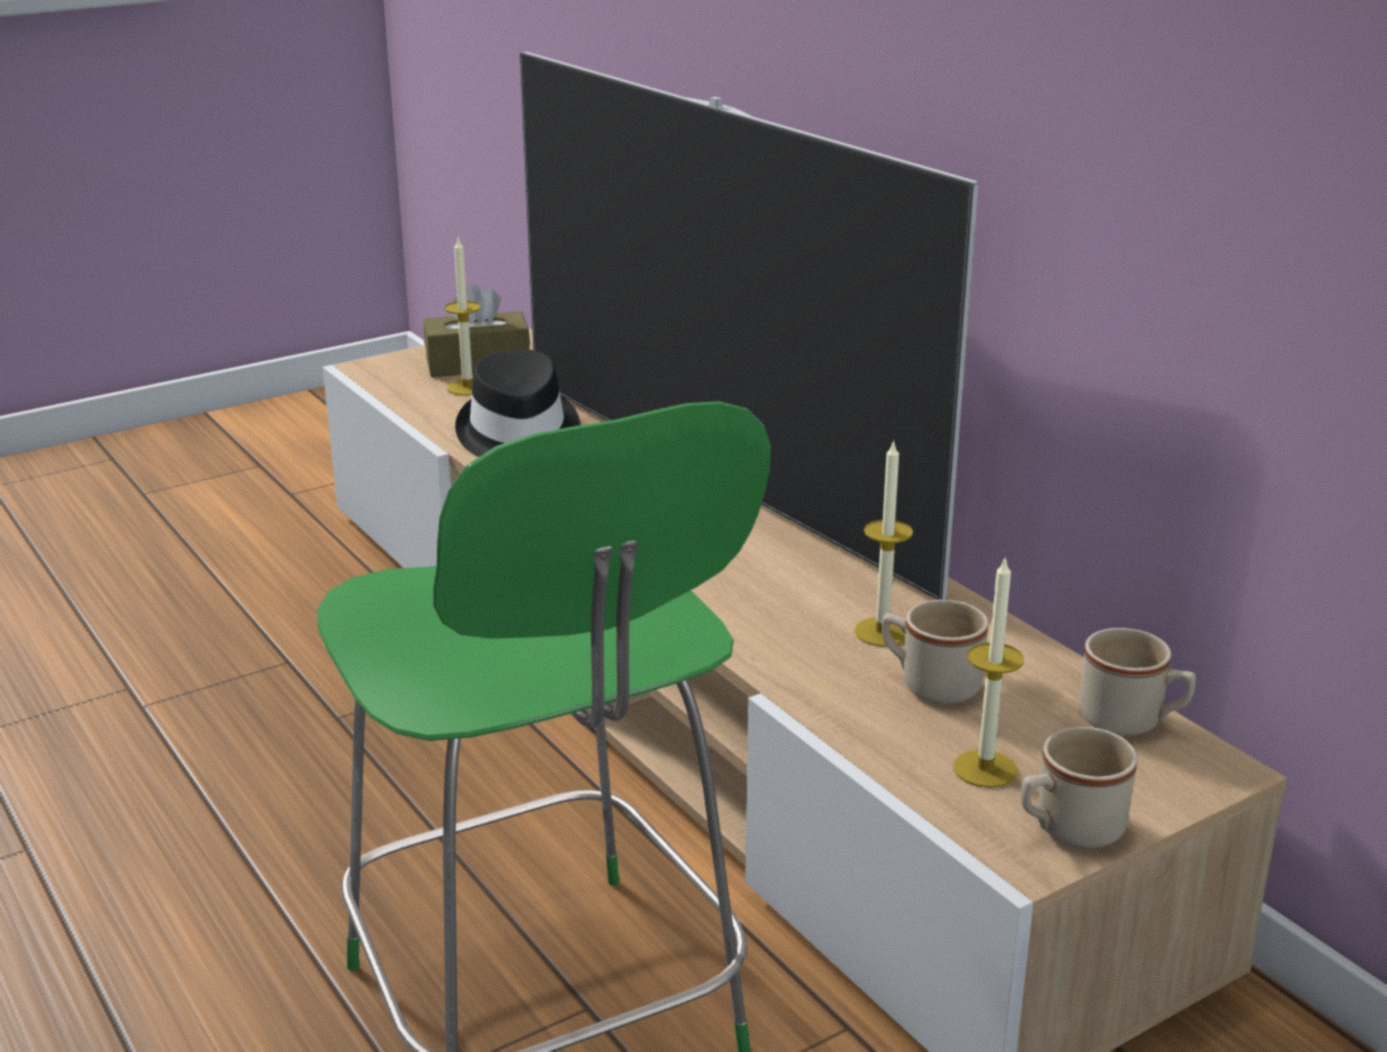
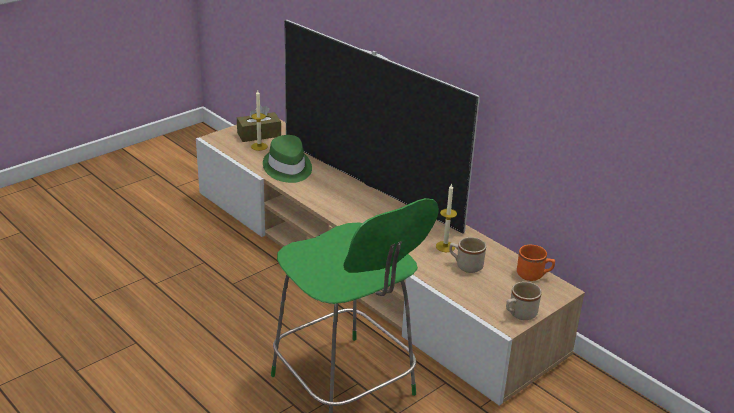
camera: 10 degrees left, 5 degrees up
black hat [455,349,581,457] -> green hat [263,135,312,183]
candle [953,556,1024,788] -> none
beige mug [1079,628,1196,736] -> orange mug [517,245,555,281]

